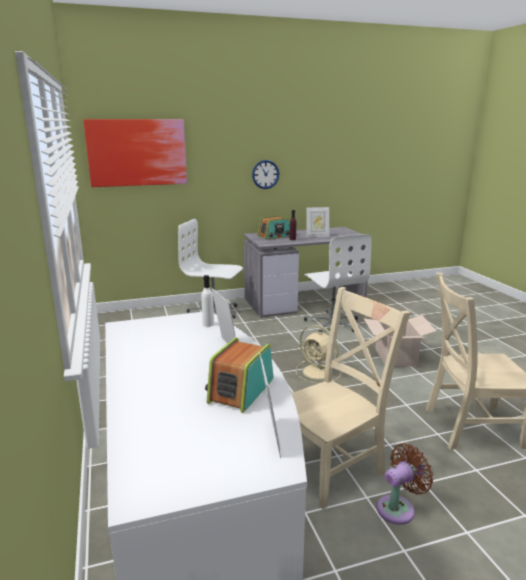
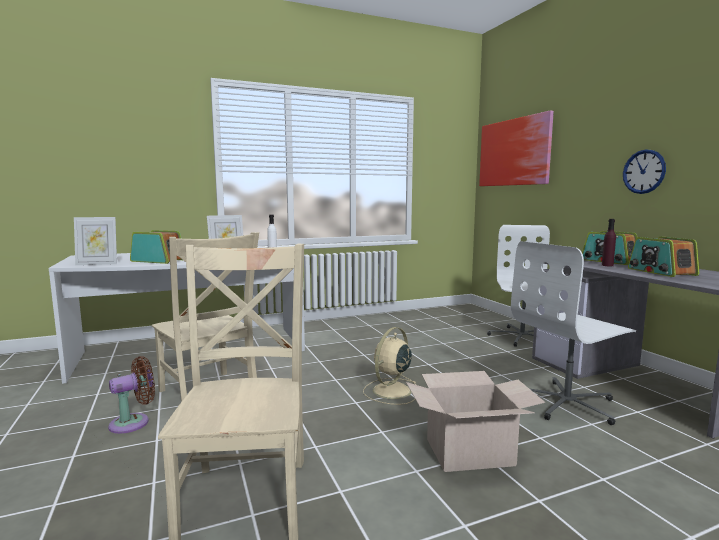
camera: 85 degrees right, 10 degrees down
picture frame [306,207,329,237] -> radio [628,236,699,277]
brown fan [377,444,433,525] -> brown fan turned 90 degrees counterclockwise [108,356,155,434]

